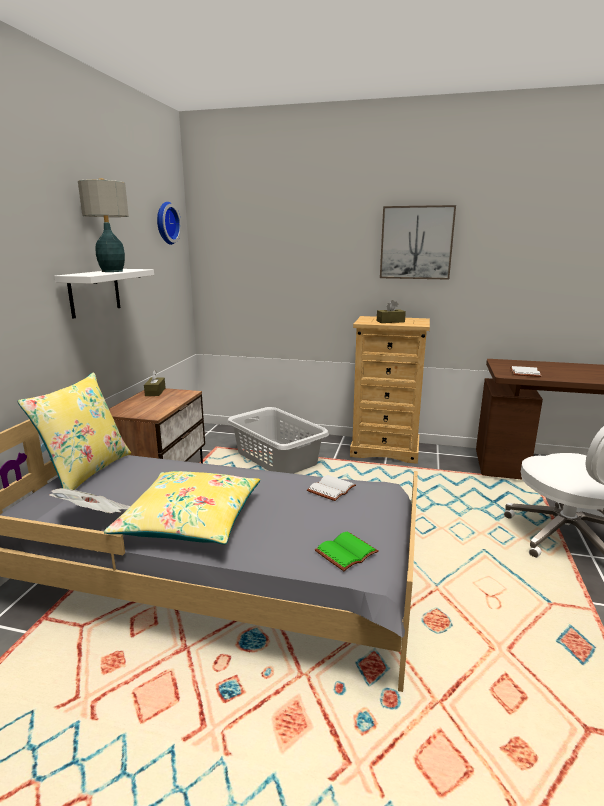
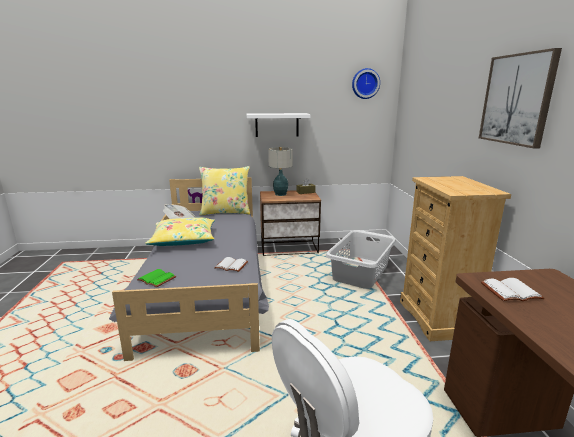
camera: 70 degrees right, 0 degrees up
table lamp [78,178,129,272] -> table lamp moved to [268,147,293,196]
brown tissue box [377,300,406,323] -> none

